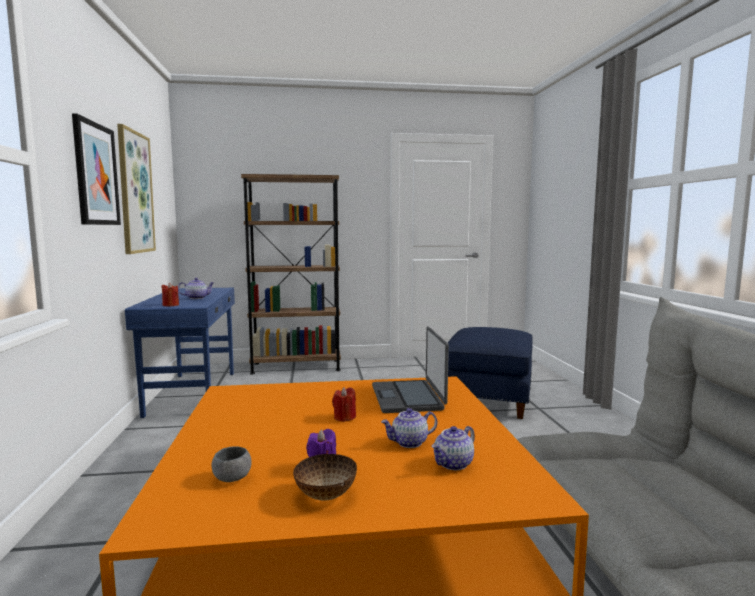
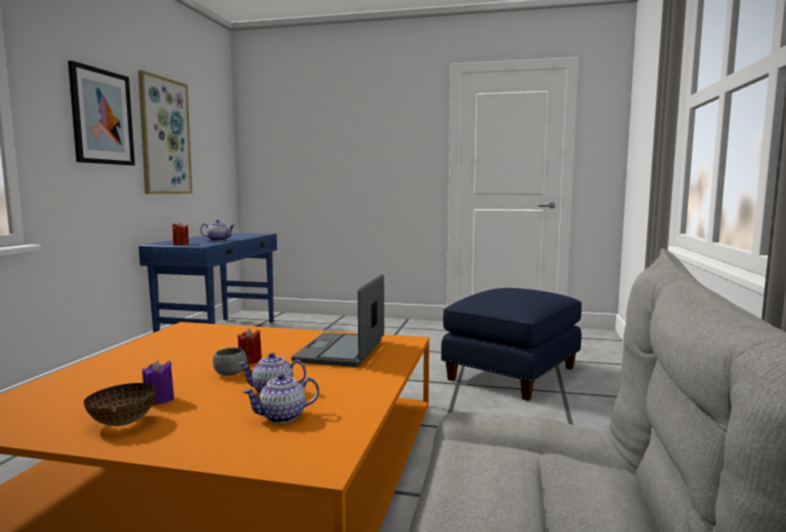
camera: 20 degrees right, 0 degrees up
grey bowl [212,447,252,482] -> grey bowl moved to [213,348,247,376]
brown bookcase [241,174,341,374] -> none

